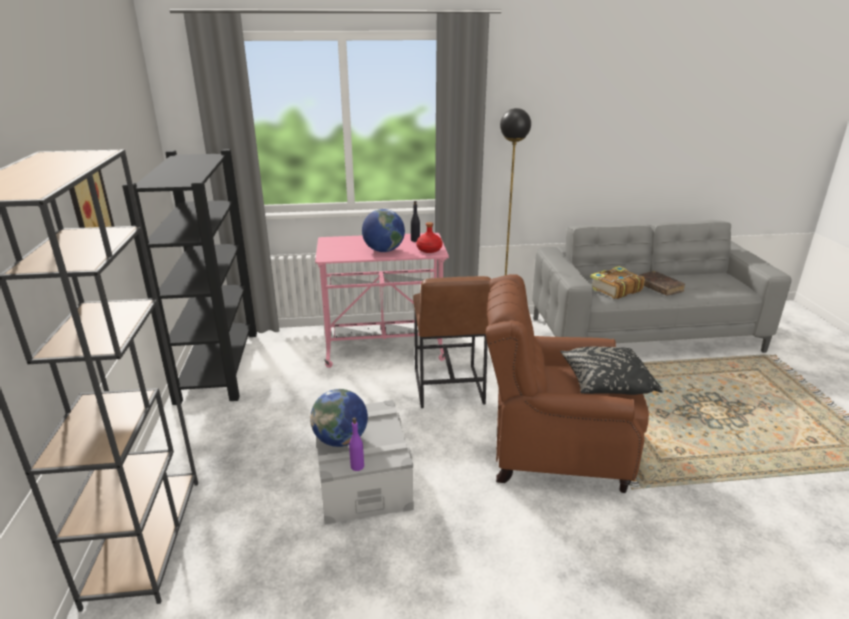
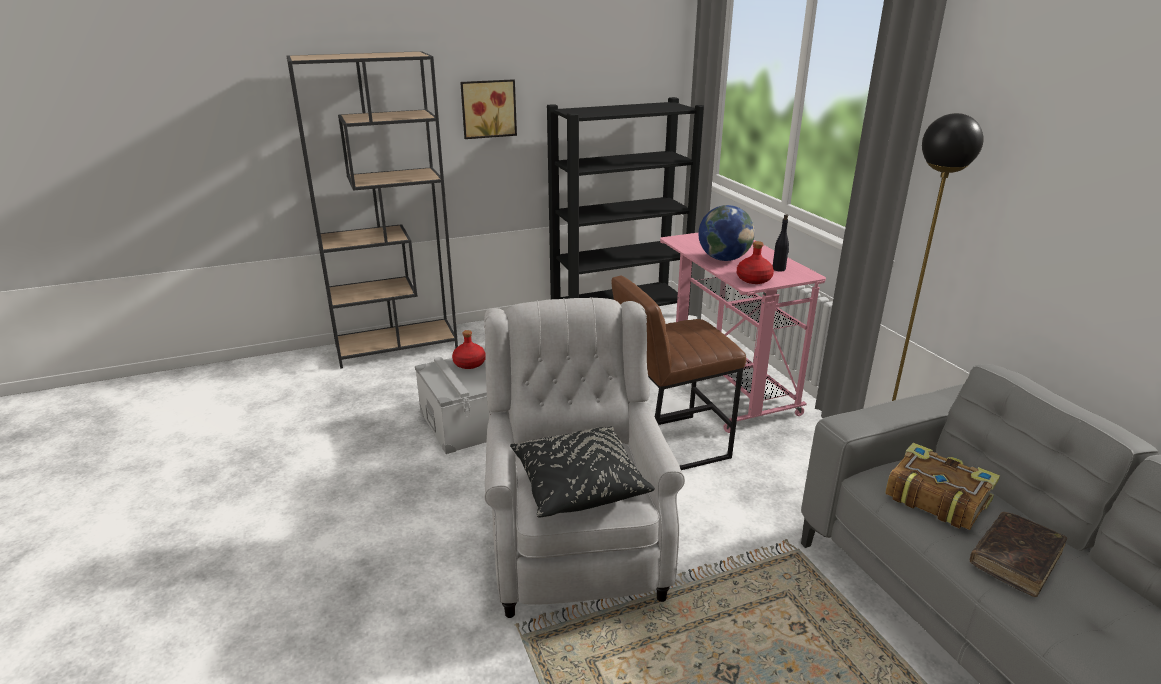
camera: 75 degrees right, 0 degrees up
globe [310,389,368,447] -> red bottle [452,330,485,369]
purple bottle [349,418,364,471] -> none
brown armchair [486,274,649,493] -> white armchair [484,297,685,618]

